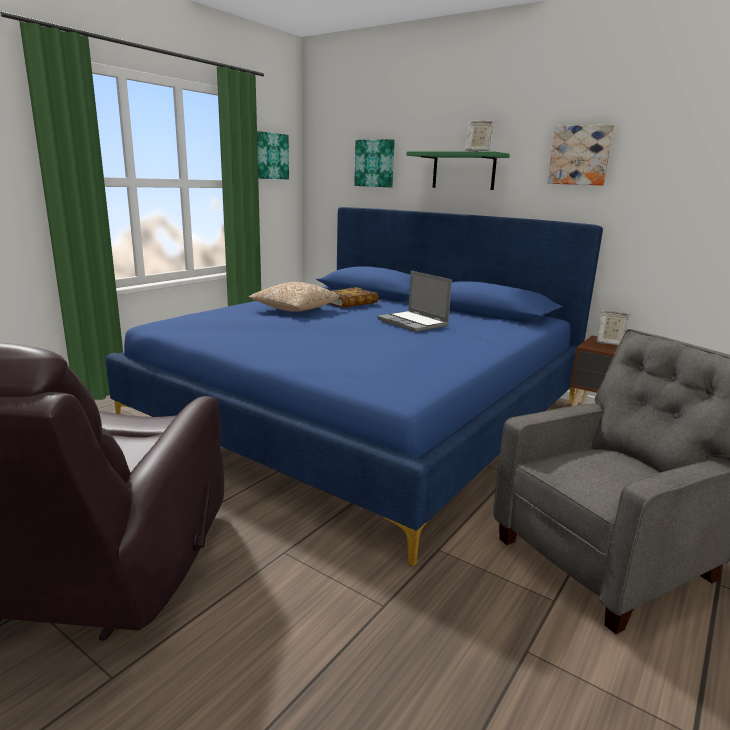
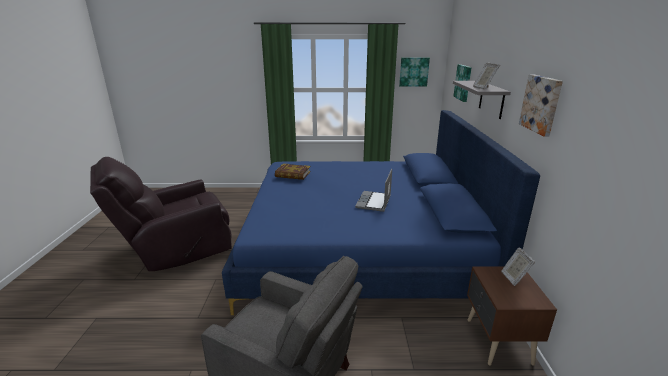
camera: 55 degrees right, 5 degrees up
pillow [249,282,339,312] -> none
book [329,287,379,308] -> book moved to [275,164,310,180]
green shelf [407,151,510,190] -> grey shelf [453,81,511,119]

